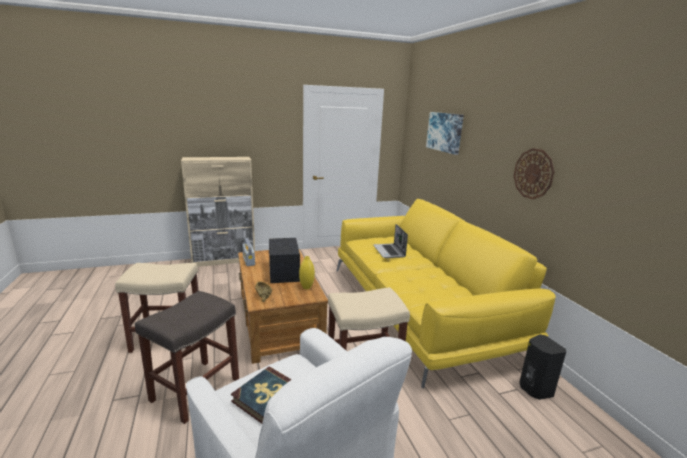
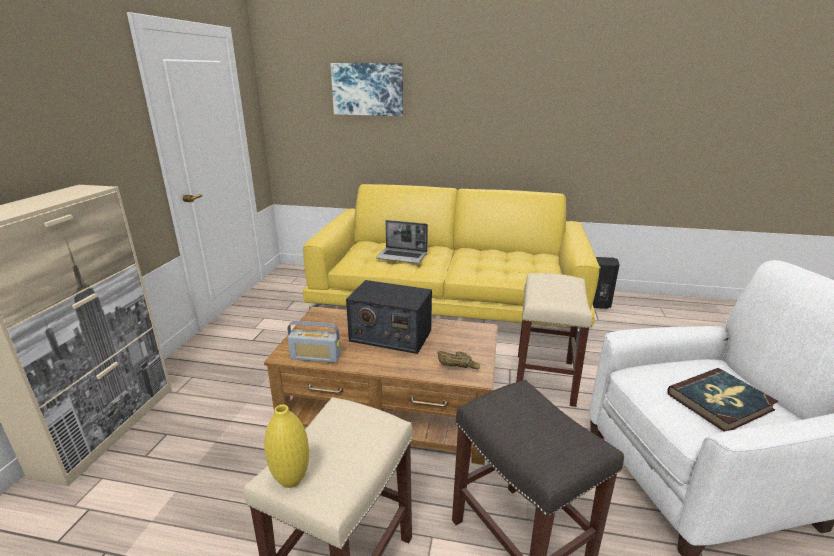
camera: 60 degrees left, 5 degrees up
yellow vase [299,256,315,289] -> yellow vase moved to [264,405,309,488]
wall clock [514,148,554,199] -> none

